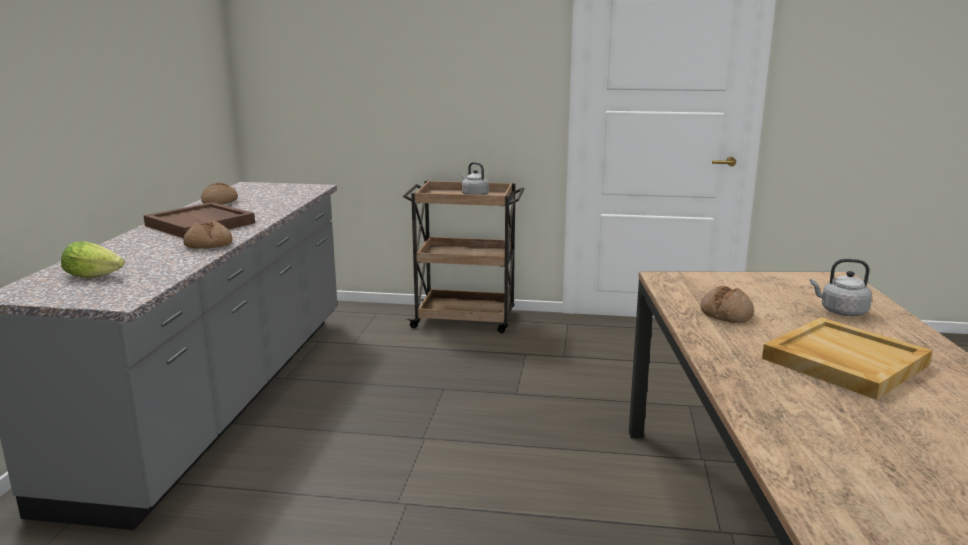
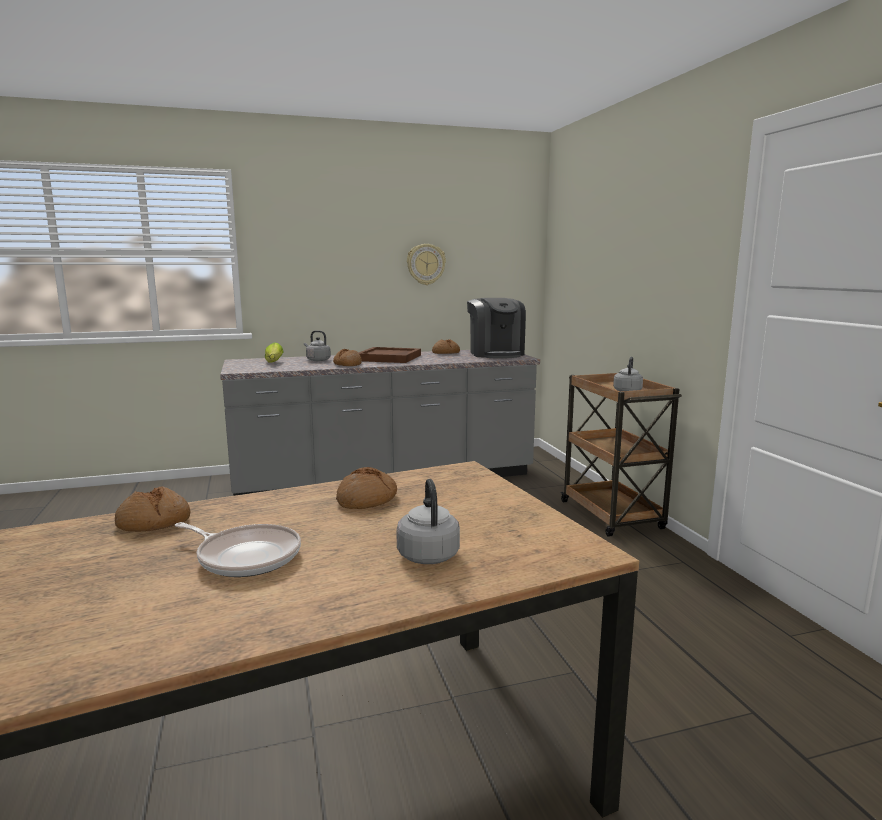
camera: 65 degrees right, 5 degrees down
beige tray [762,317,932,400] -> frying pan [175,522,301,577]
none -> bread [115,486,191,532]
none -> grey kettle [304,330,331,361]
none -> wall clock [407,244,446,285]
none -> coffee machine [467,298,526,359]

